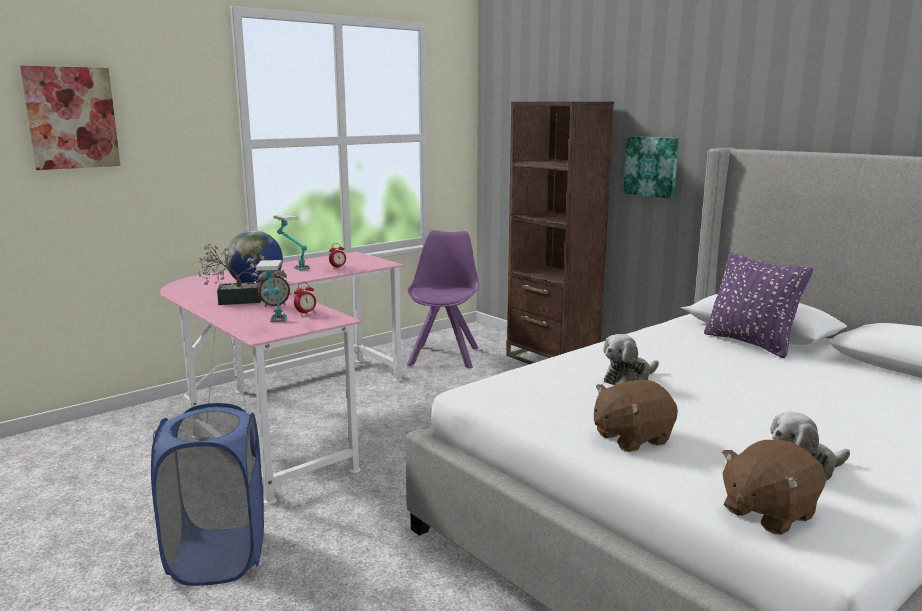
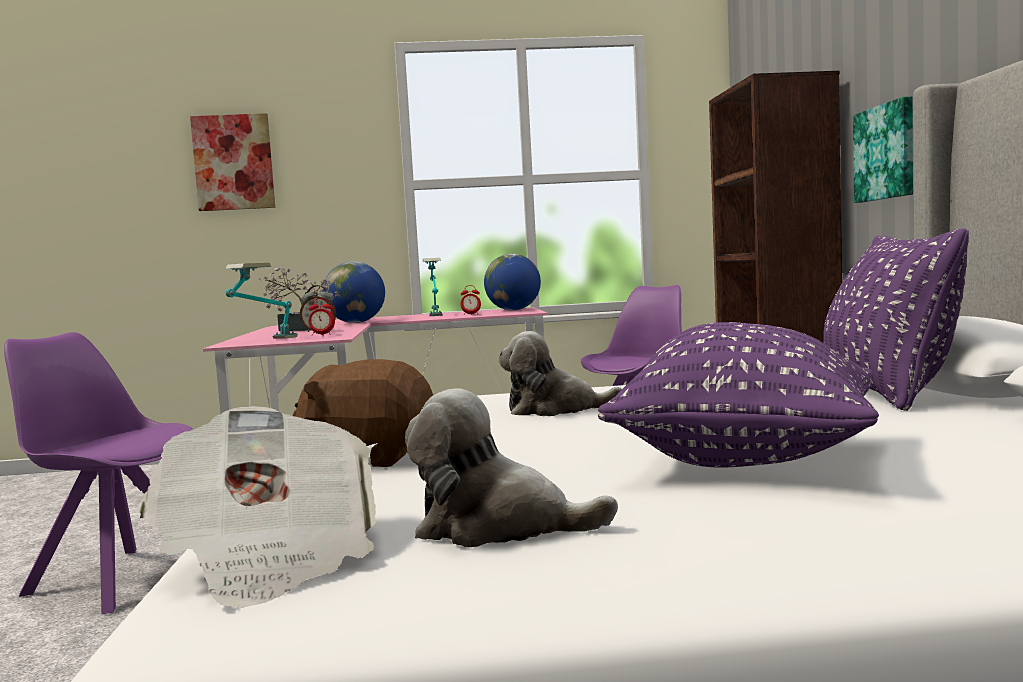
camera: 35 degrees right, 10 degrees down
blue laundry basket [151,403,264,586] -> purple chair [4,332,193,614]
brown plush toy [722,440,825,535] -> newspaper [139,406,376,608]
none -> globe [484,254,541,310]
none -> purple pillow [598,322,879,468]

